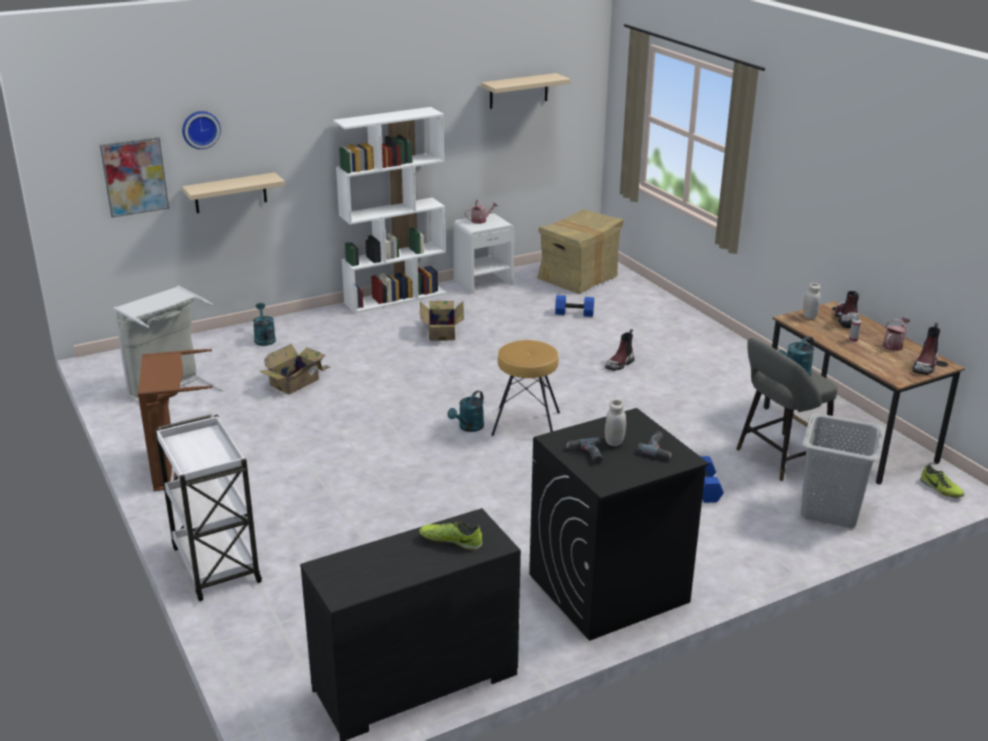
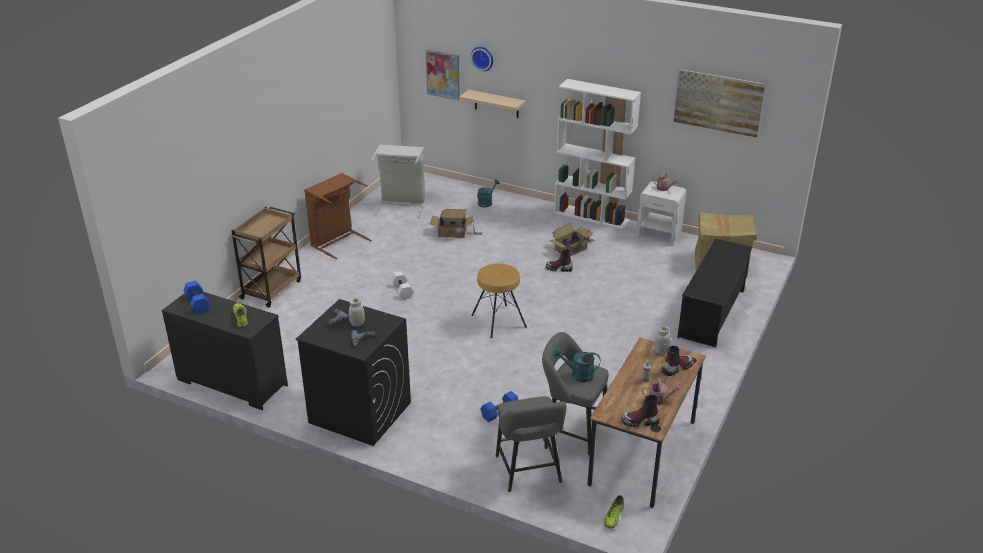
camera: 55 degrees right, 5 degrees up
white cart [155,414,262,601] -> brown cart [230,207,301,307]
turquoise watering can [447,390,484,432] -> none
beige shelf [481,73,571,109] -> picture [673,69,766,138]
blue dumbbell [555,295,594,317] -> blue dumbbell moved to [183,281,210,314]
boot [605,329,634,371] -> boot moved to [546,249,573,272]
grey laundry basket [800,413,884,528] -> grey stool [496,396,567,492]
none -> white dumbbell [391,271,414,300]
none -> black shoe rack [677,239,753,347]

